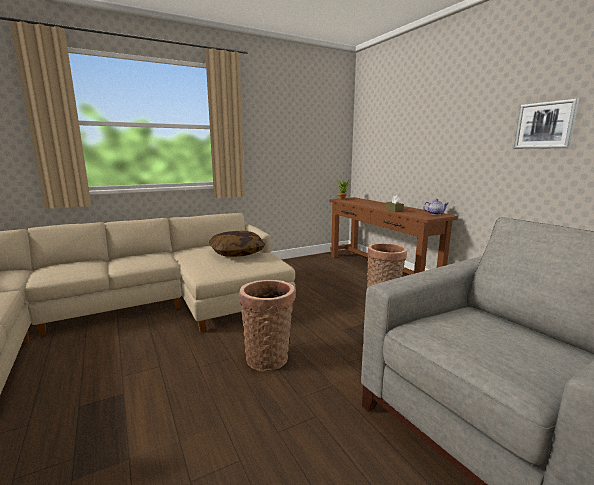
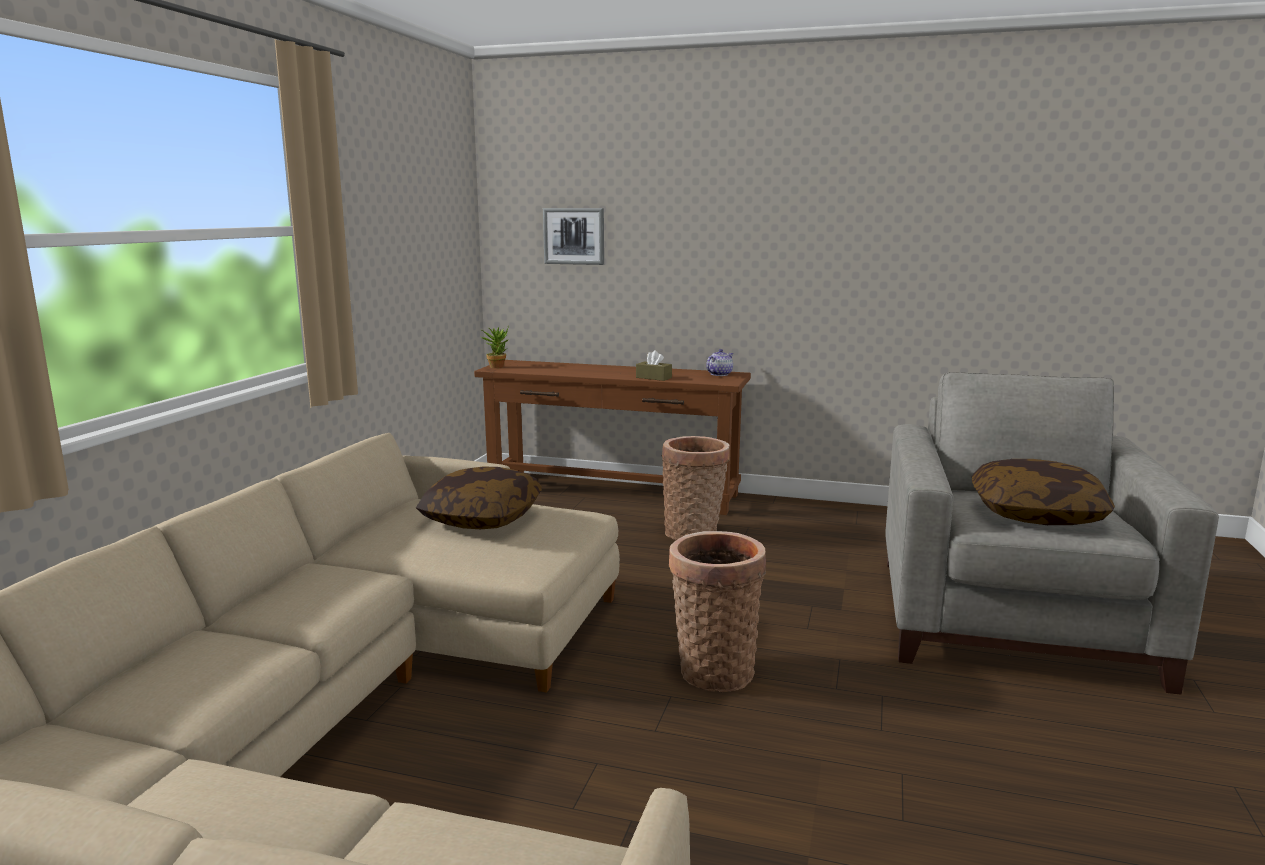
camera: 45 degrees left, 0 degrees up
picture [514,99,579,149] -> picture moved to [543,208,604,265]
none -> pillow [972,459,1115,525]

